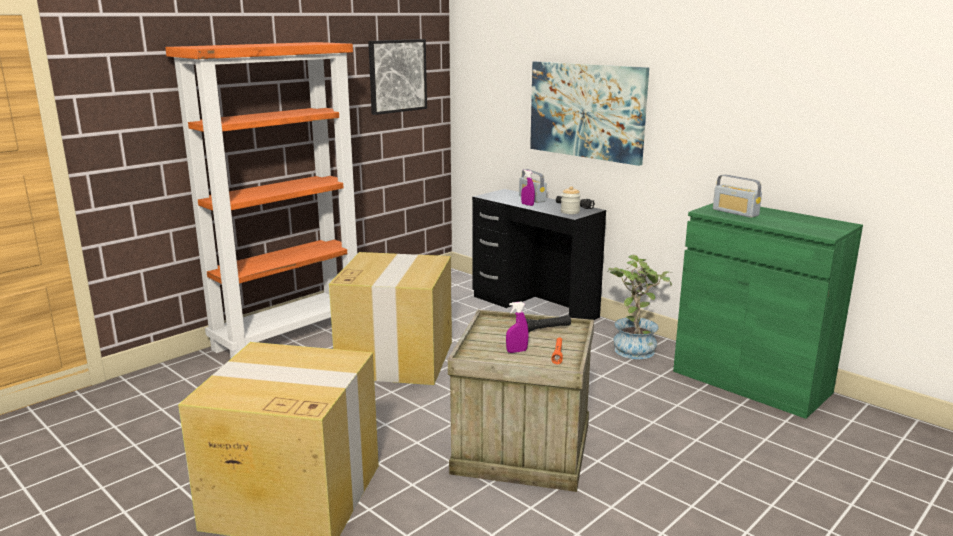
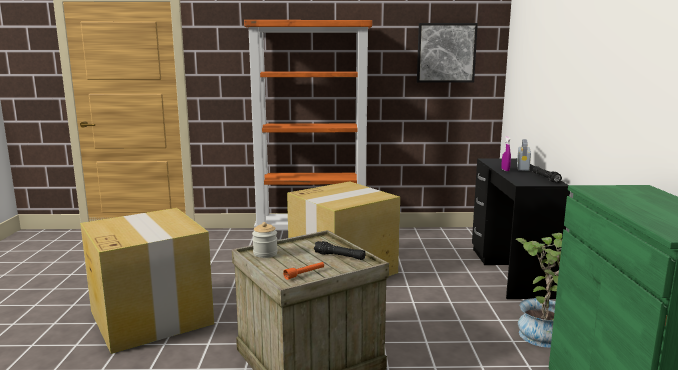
camera: 45 degrees right, 5 degrees down
purple spray bottle [506,302,529,353] -> none
picture [530,61,649,166] -> none
jar [561,186,581,214] -> jar moved to [252,222,278,258]
radio [713,175,762,218] -> none

